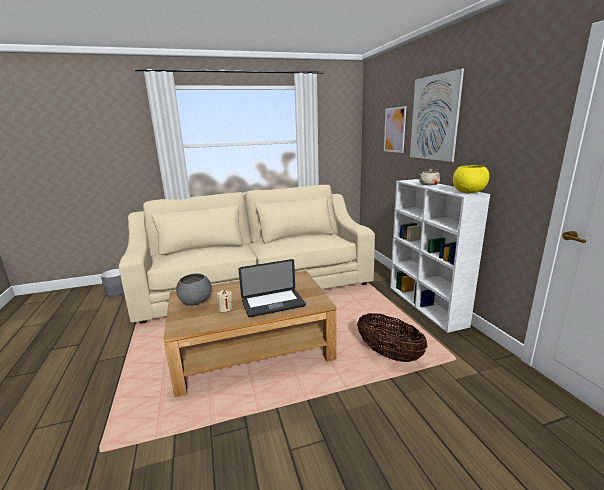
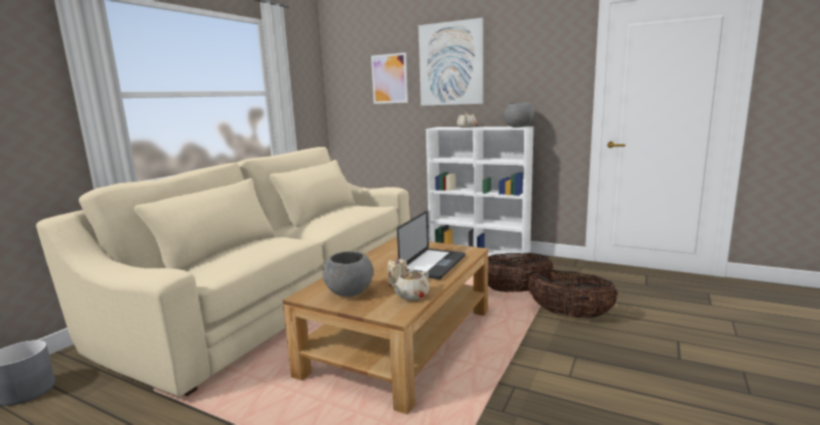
camera: 45 degrees left, 5 degrees down
yellow bowl [453,165,489,193] -> grey bowl [504,102,534,127]
none -> beige teapot [391,269,429,300]
none -> basket [528,270,618,318]

